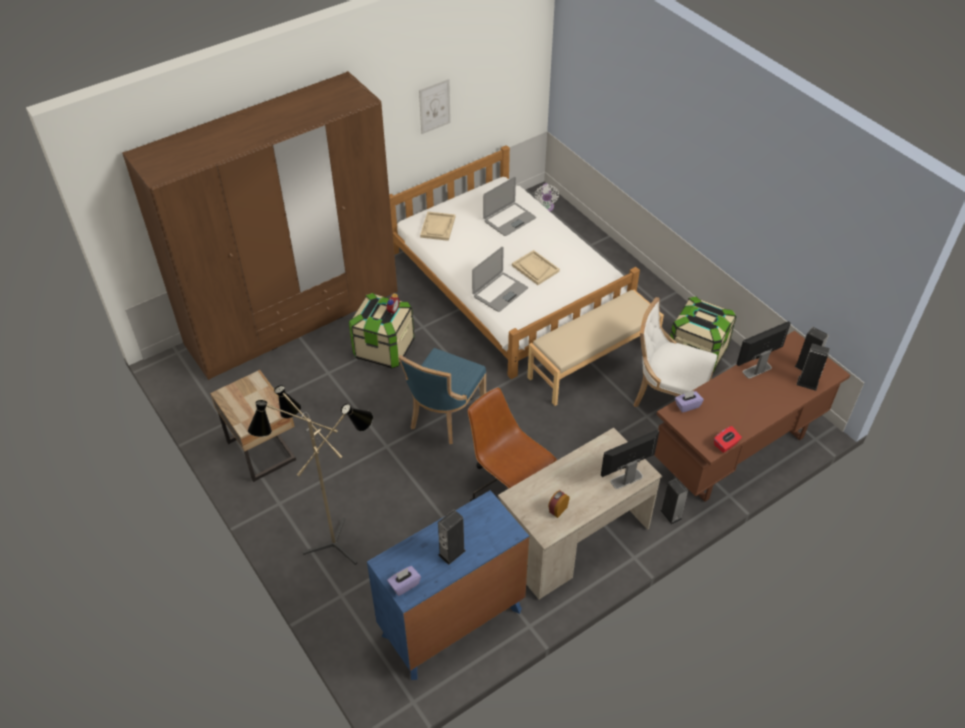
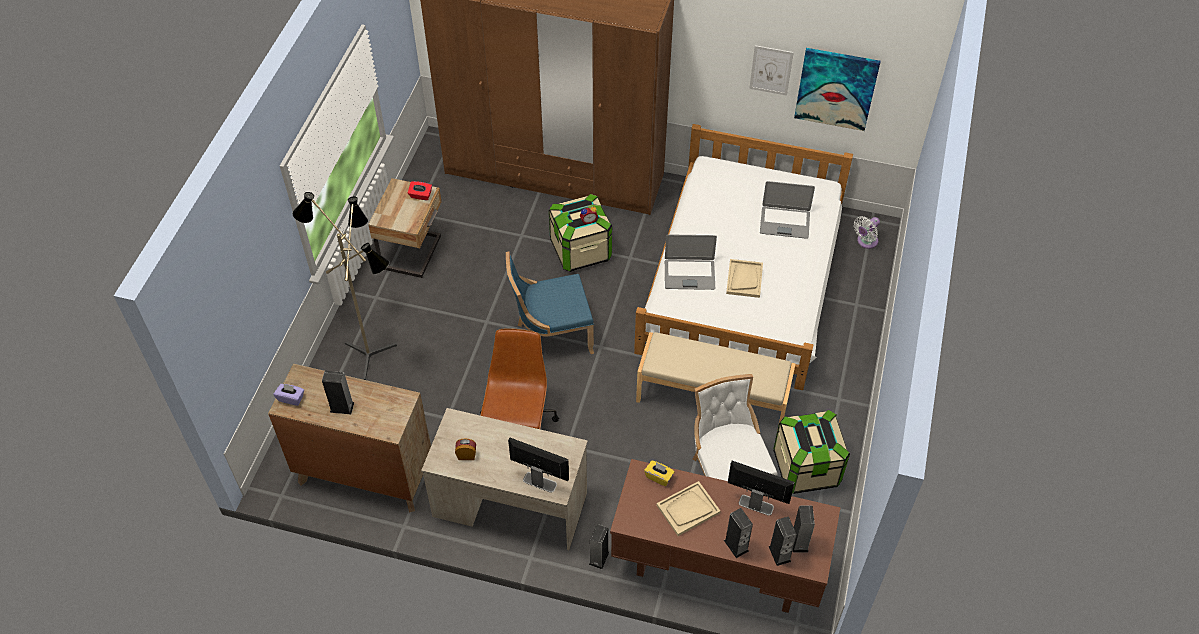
camera: 50 degrees right, 5 degrees up
blue dresser [367,490,529,680] -> brown dresser [268,364,431,513]
beige tray [420,212,455,241] -> beige tray moved to [657,481,721,536]
purple tissue box [675,391,704,413] -> yellow tissue box [644,461,674,486]
red tissue box [714,426,742,453] -> red tissue box moved to [408,181,432,200]
none -> speaker [724,508,753,558]
none -> picture [794,48,881,131]

